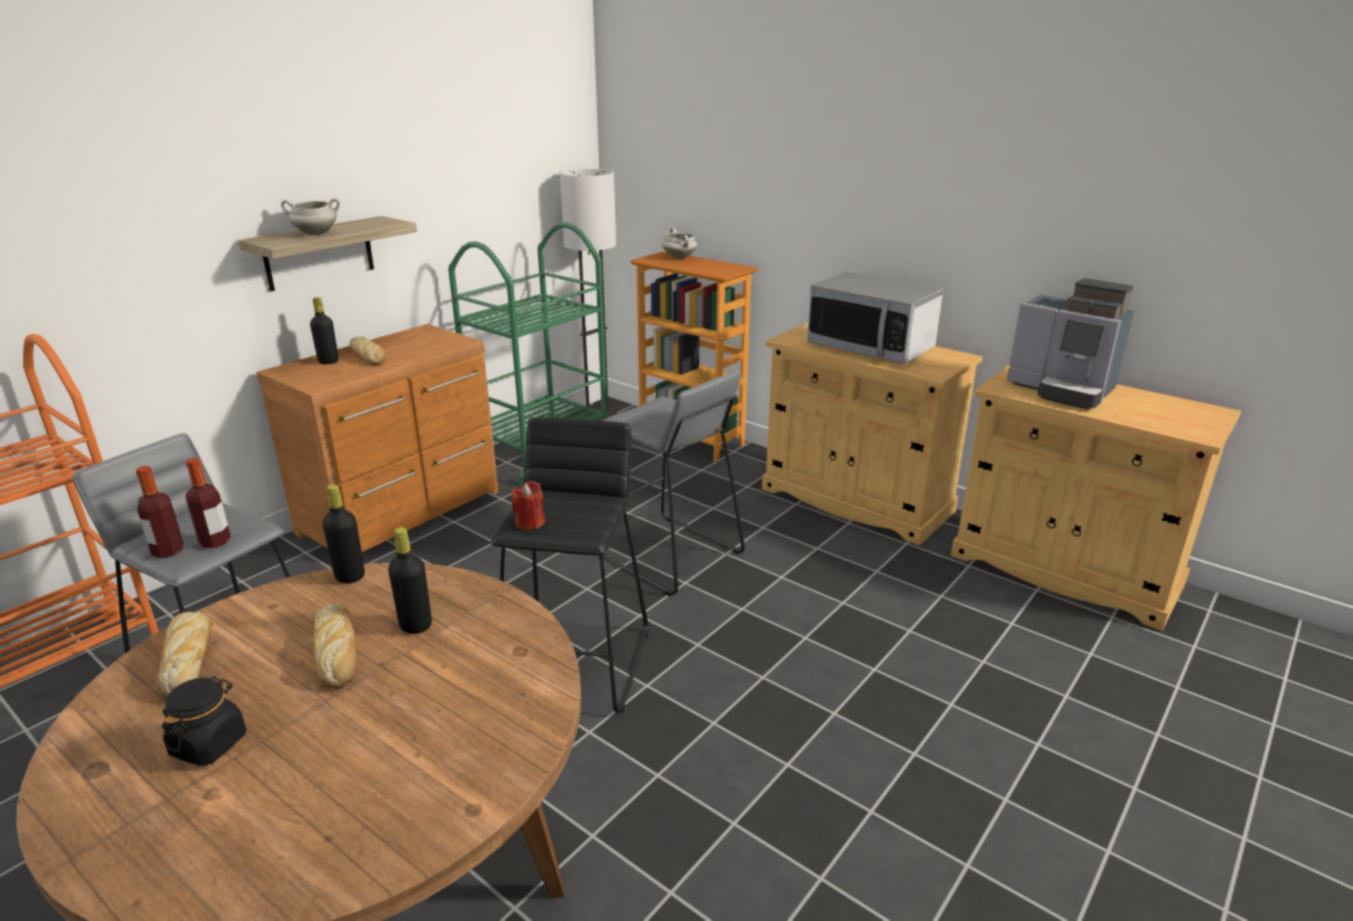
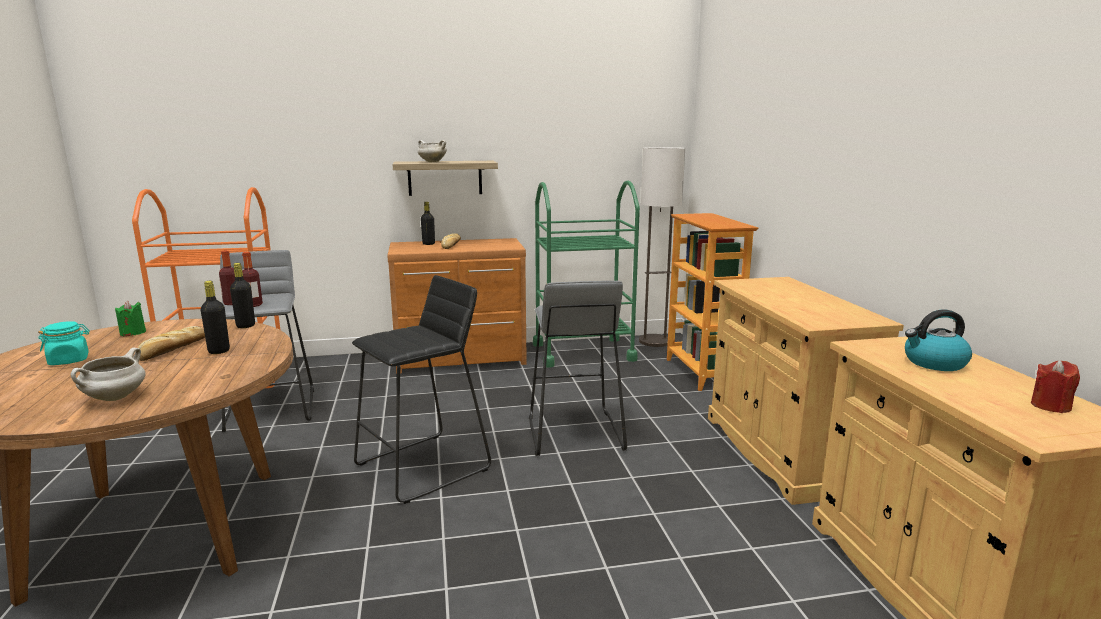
camera: 40 degrees right, 10 degrees down
bread [156,612,211,698] -> green candle [115,301,146,336]
black jar [162,676,246,766] -> turquoise jar [38,321,90,365]
red candle [512,481,545,530] -> red candle moved to [1031,360,1080,413]
white cooking pot [662,228,697,259] -> white cooking pot moved to [71,348,146,401]
microwave [807,272,943,364] -> none
coffee machine [1007,278,1134,409] -> kettle [905,309,972,371]

